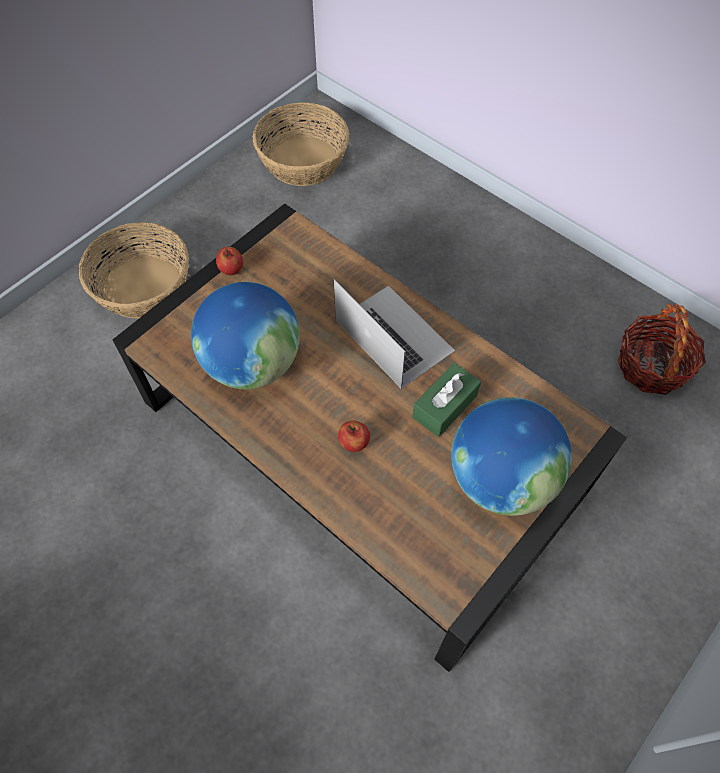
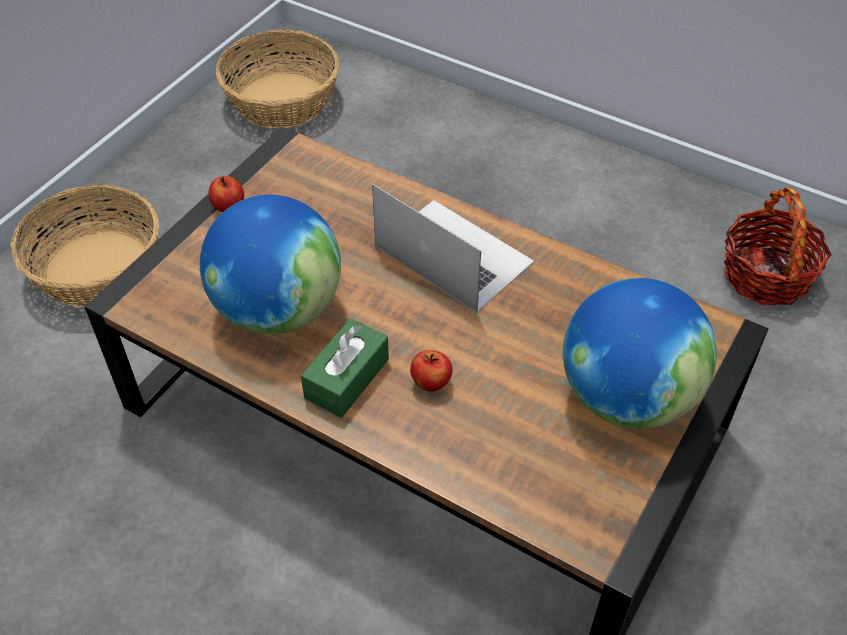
camera: 10 degrees left, 10 degrees down
green tissue box [412,363,481,437] -> green tissue box moved to [301,319,389,418]

